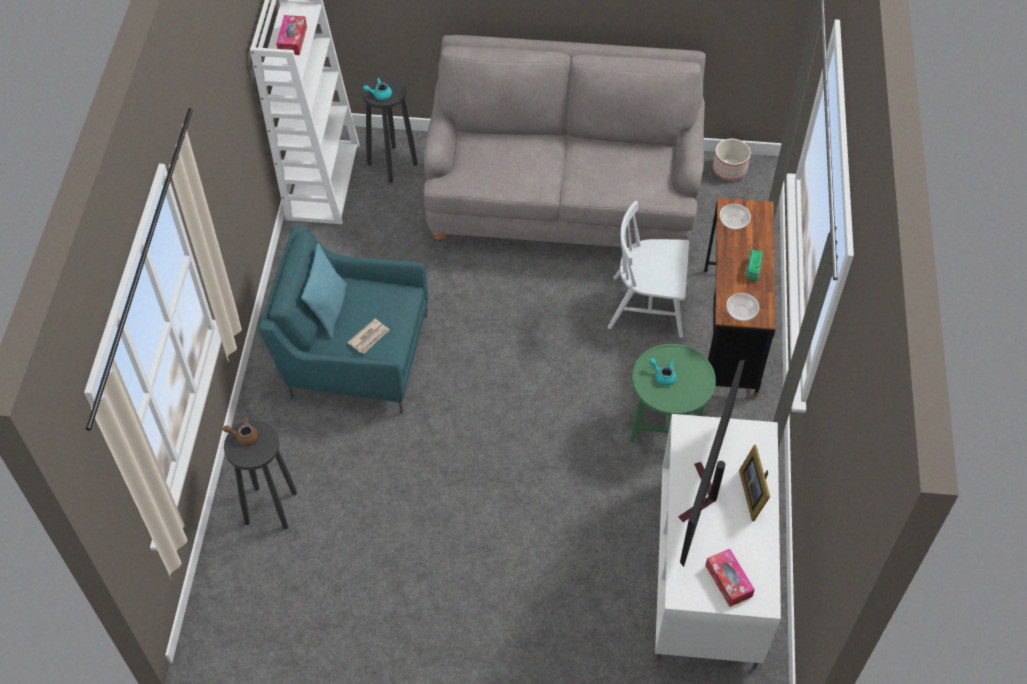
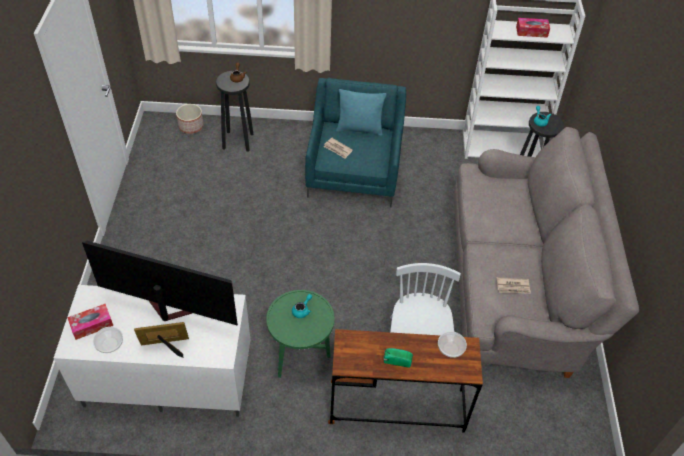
camera: 85 degrees right, 5 degrees down
planter [713,139,751,181] -> planter moved to [176,104,204,134]
bowl [726,293,759,321] -> bowl moved to [93,327,123,353]
none -> newspaper [497,277,531,294]

